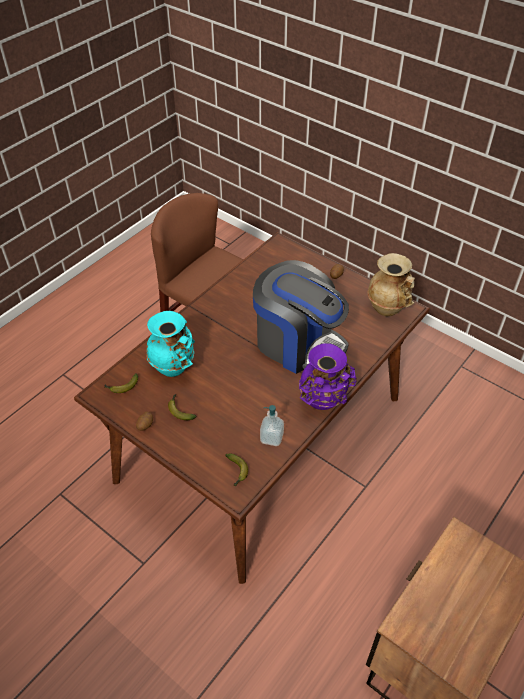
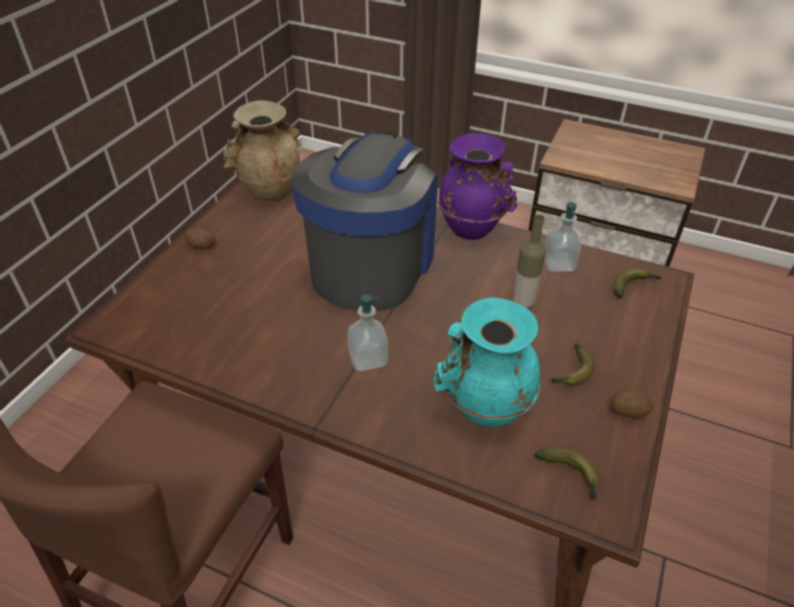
camera: 105 degrees left, 5 degrees down
none -> soap dispenser [347,294,388,371]
none -> bottle [513,215,546,309]

